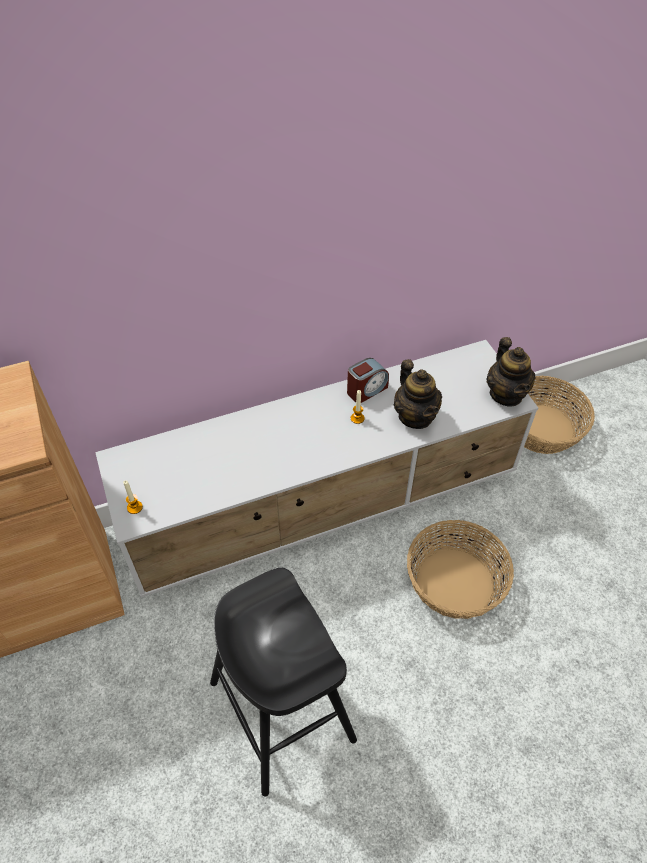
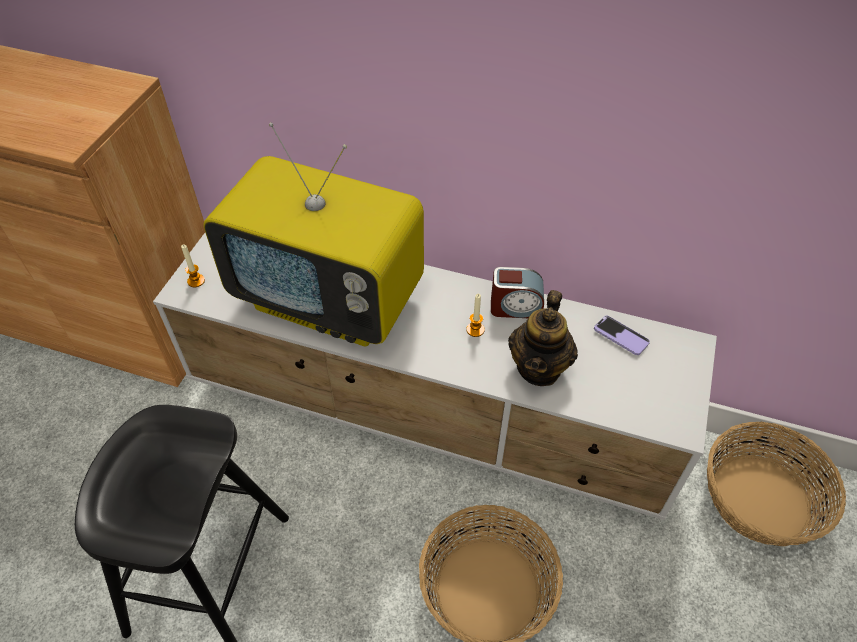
camera: 40 degrees right, 0 degrees up
teapot [486,337,536,407] -> none
none -> television [204,122,424,347]
none -> phone [594,316,650,355]

